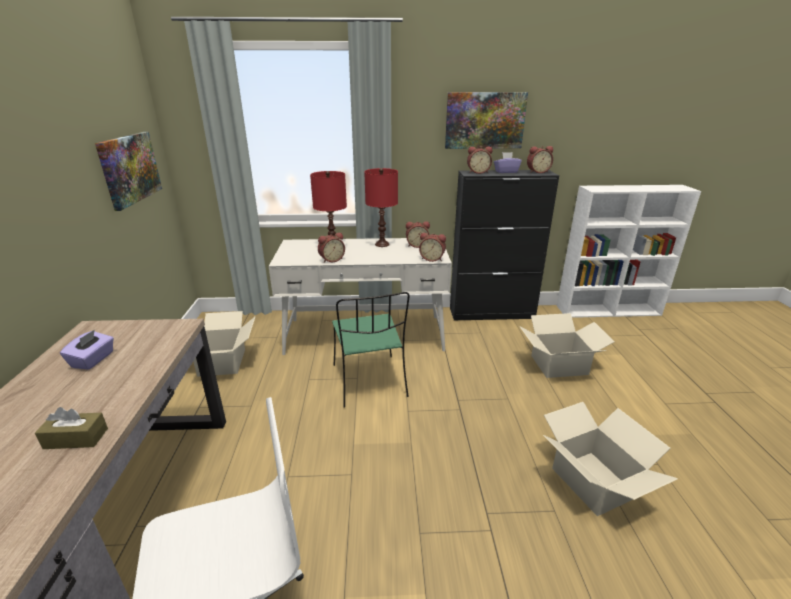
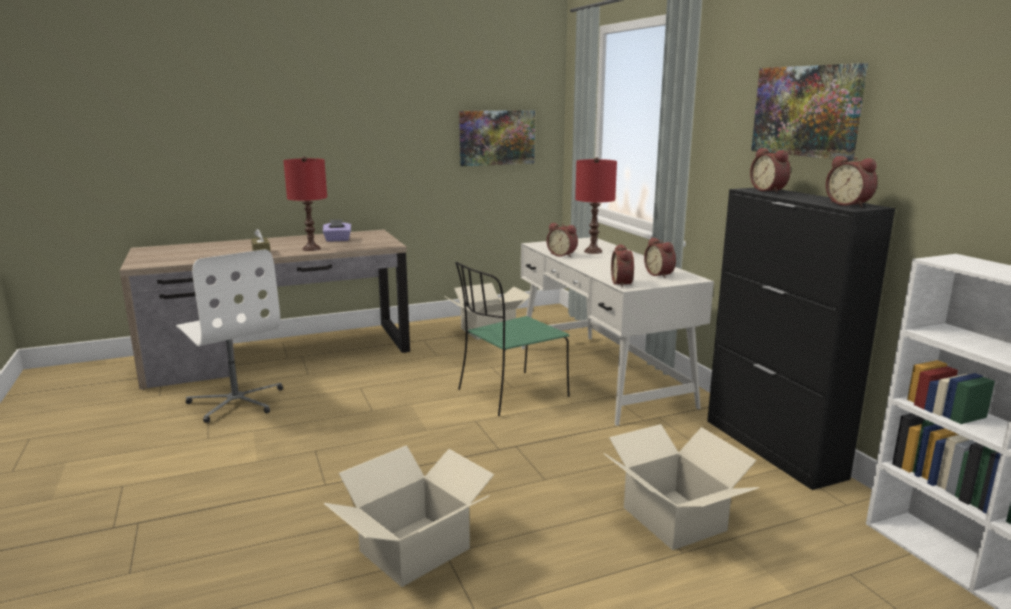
camera: 70 degrees right, 10 degrees down
red table lamp [364,168,398,247] -> red table lamp moved to [284,156,327,251]
purple tissue box [494,152,522,173] -> none

